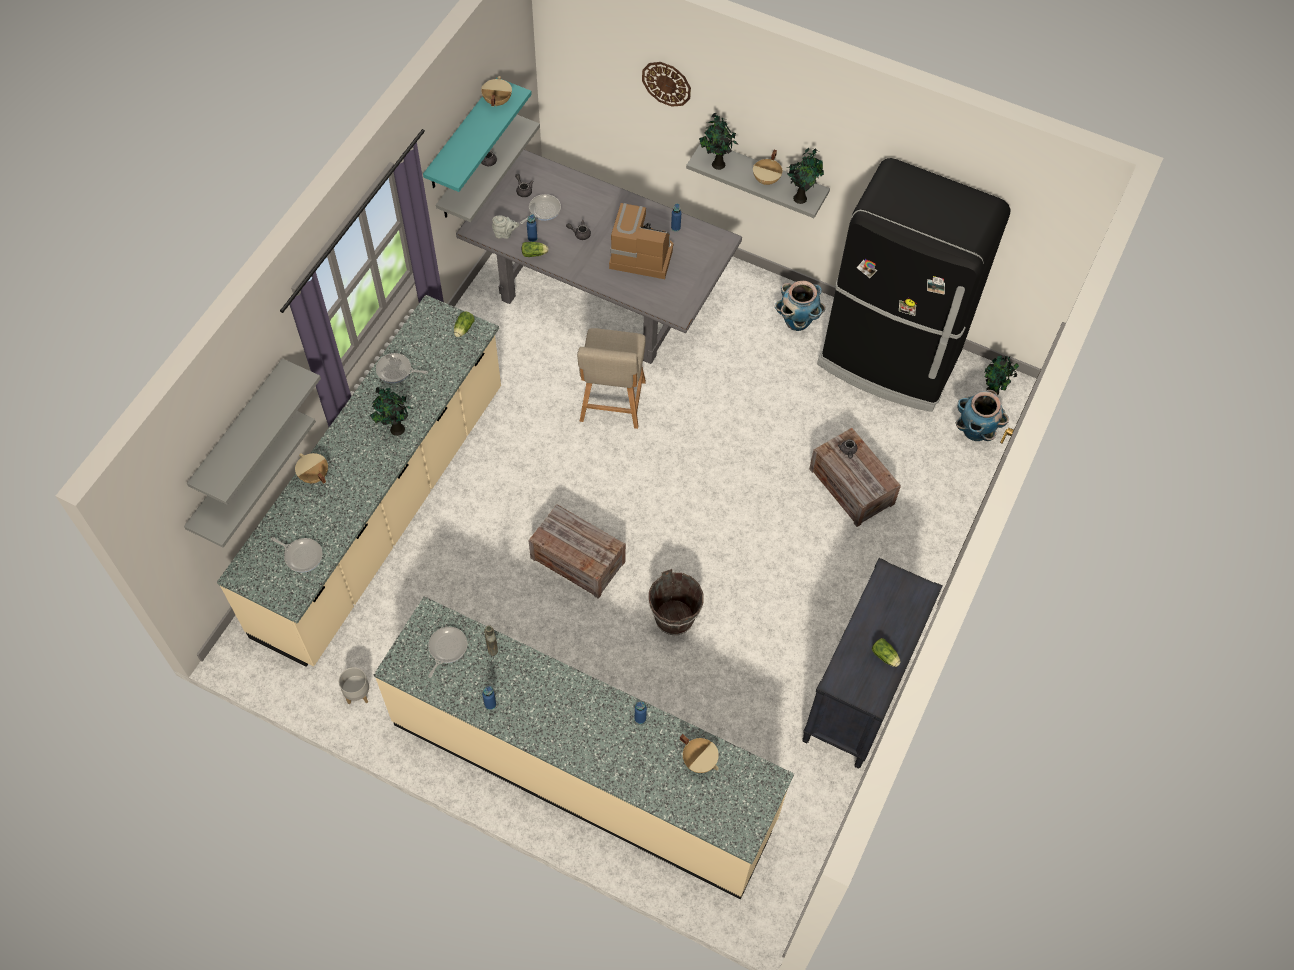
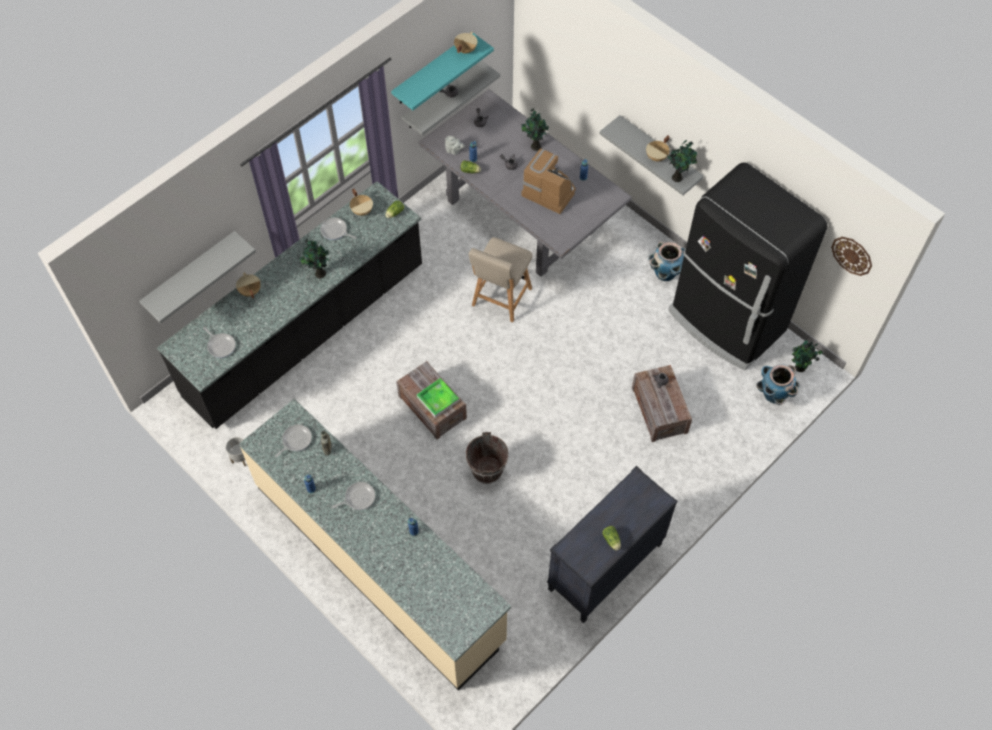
camera: 20 degrees right, 0 degrees up
grey shelf [187,358,321,505] -> none
beige counter [217,295,501,667] -> black counter [157,181,422,429]
frying pan [520,194,561,224] -> frying pan moved to [332,482,375,510]
wall clock [642,62,691,107] -> wall clock moved to [831,237,872,276]
beige cooking pot [680,734,719,773] -> beige cooking pot moved to [350,189,373,216]
potted plant [699,113,738,170] -> potted plant moved to [522,108,549,151]
none -> tray [417,378,459,418]

